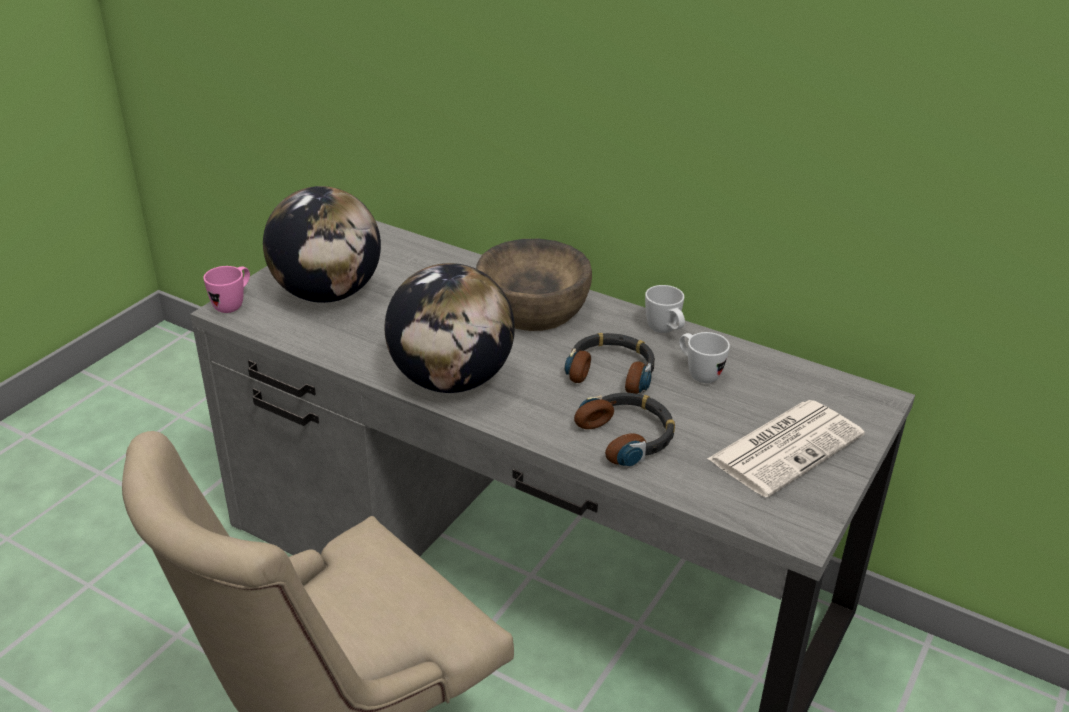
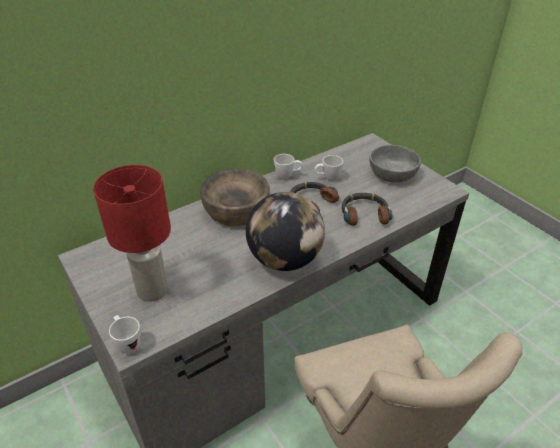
camera: 65 degrees left, 5 degrees up
pink mug [203,266,250,313] -> white mug [109,315,141,354]
globe [263,186,381,303] -> red table lamp [93,165,171,302]
newspaper [707,400,865,497] -> grey bowl [369,145,421,183]

